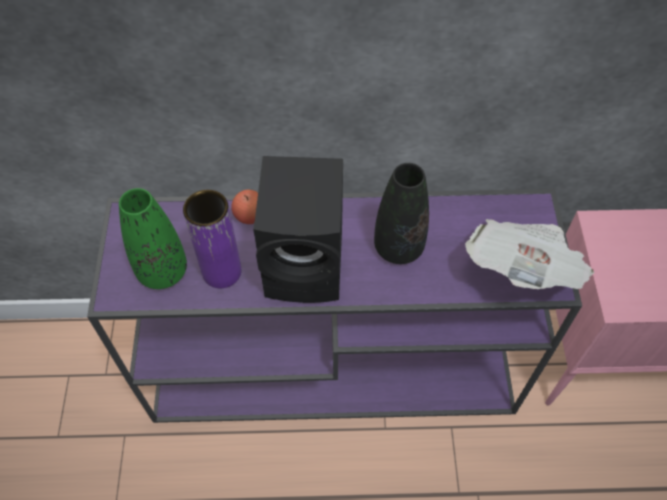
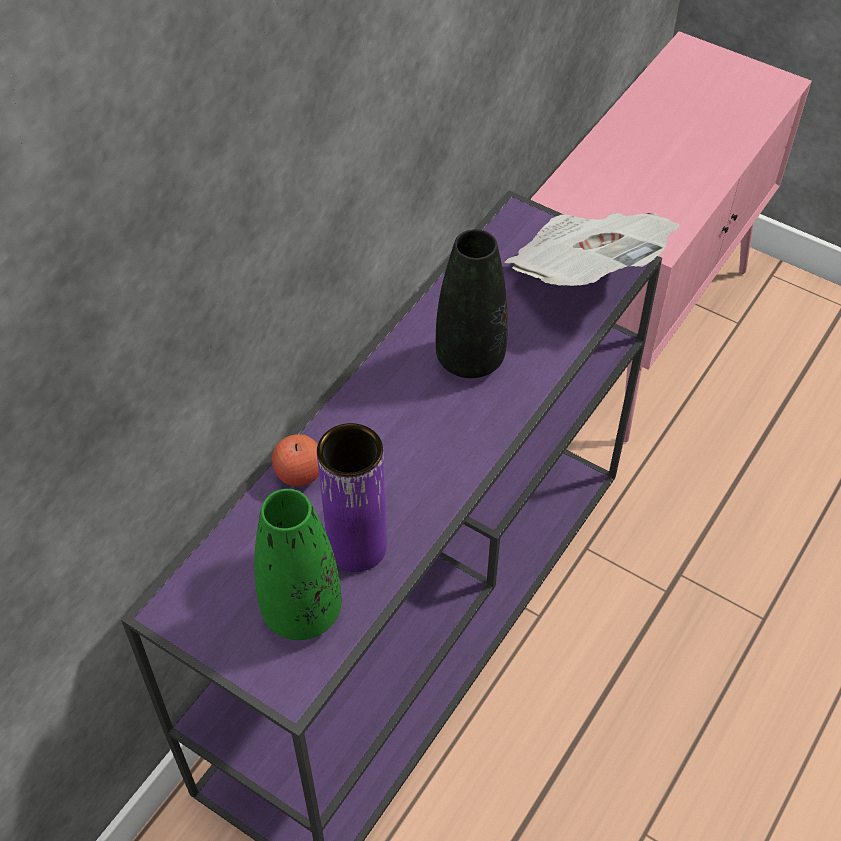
camera: 55 degrees left, 5 degrees down
black speaker [253,156,343,303] -> none

